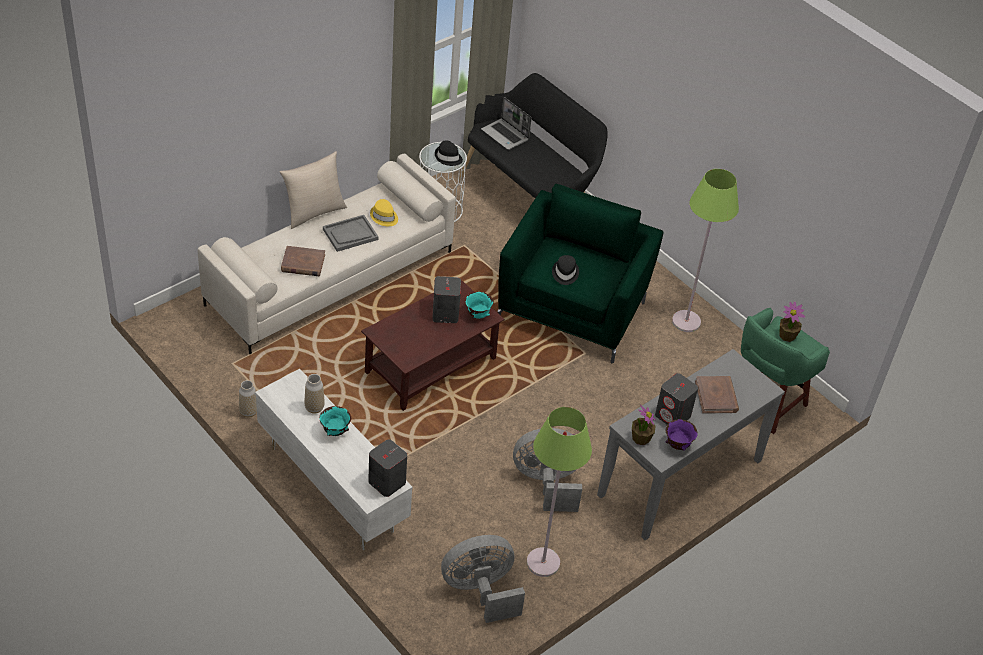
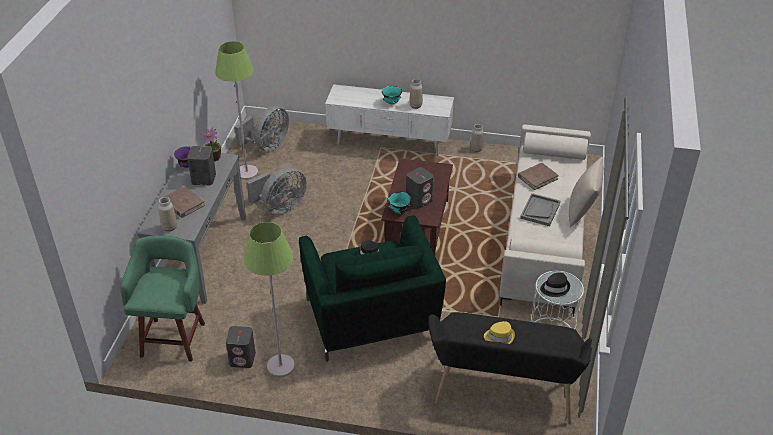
camera: 145 degrees right, 5 degrees down
grey speaker [368,439,407,497] -> grey speaker moved to [226,326,256,368]
yellow hat [370,199,398,226] -> yellow hat moved to [484,321,515,344]
laptop [481,97,532,150] -> none
potted plant [779,301,805,342] -> none
none -> vase [158,197,177,232]

